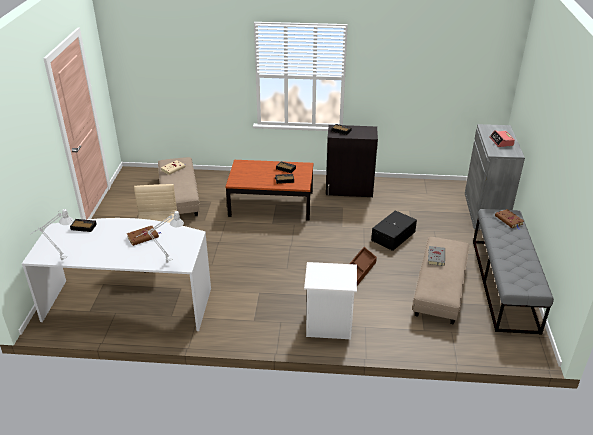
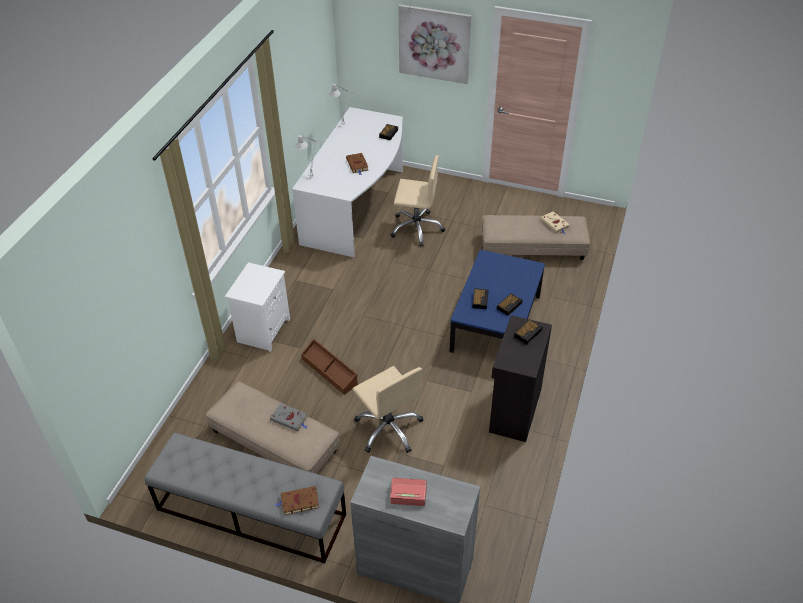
camera: 105 degrees right, 10 degrees up
brown coffee table [225,160,313,221] -> blue coffee table [449,250,545,353]
black storage box [371,210,417,251] -> beige office chair [353,366,423,453]
none -> picture [399,4,471,84]

